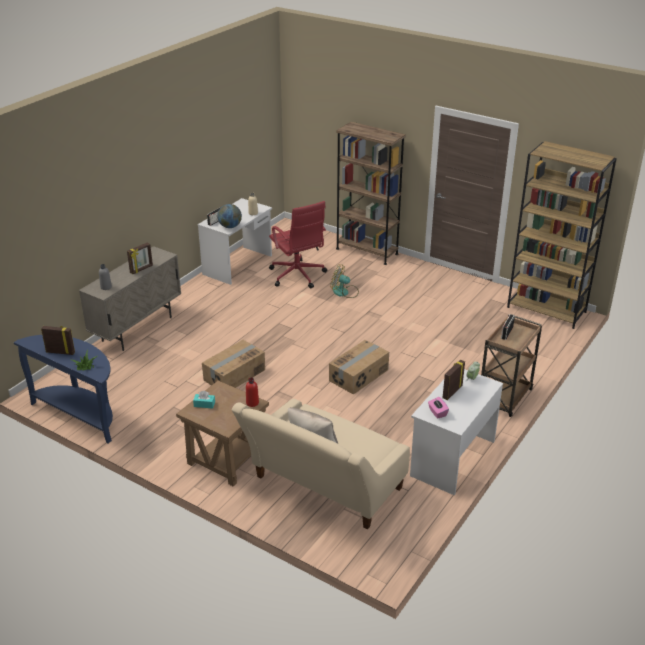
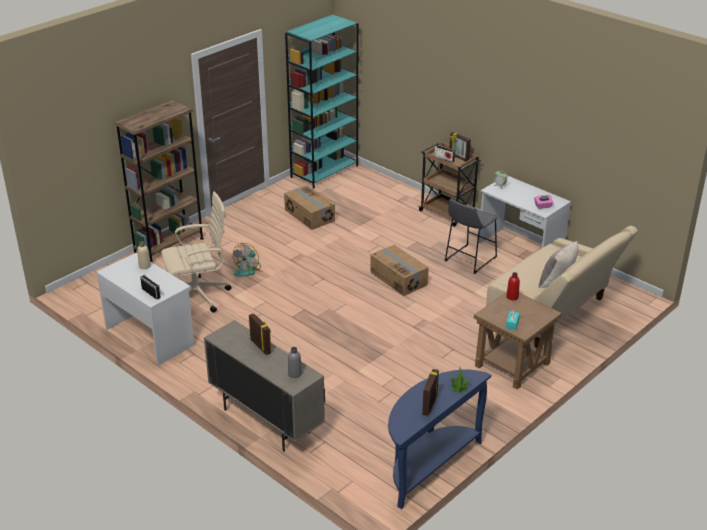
camera: 80 degrees left, 0 degrees up
cardboard box [202,340,265,388] -> cardboard box moved to [284,185,335,230]
globe [217,204,242,228] -> none
red office chair [269,201,328,288] -> beige office chair [161,192,232,313]
picture frame [443,360,465,400] -> picture frame moved to [450,132,471,162]
brown bookcase [507,141,617,329] -> turquoise bookcase [285,14,358,189]
none -> grey stool [445,198,497,274]

